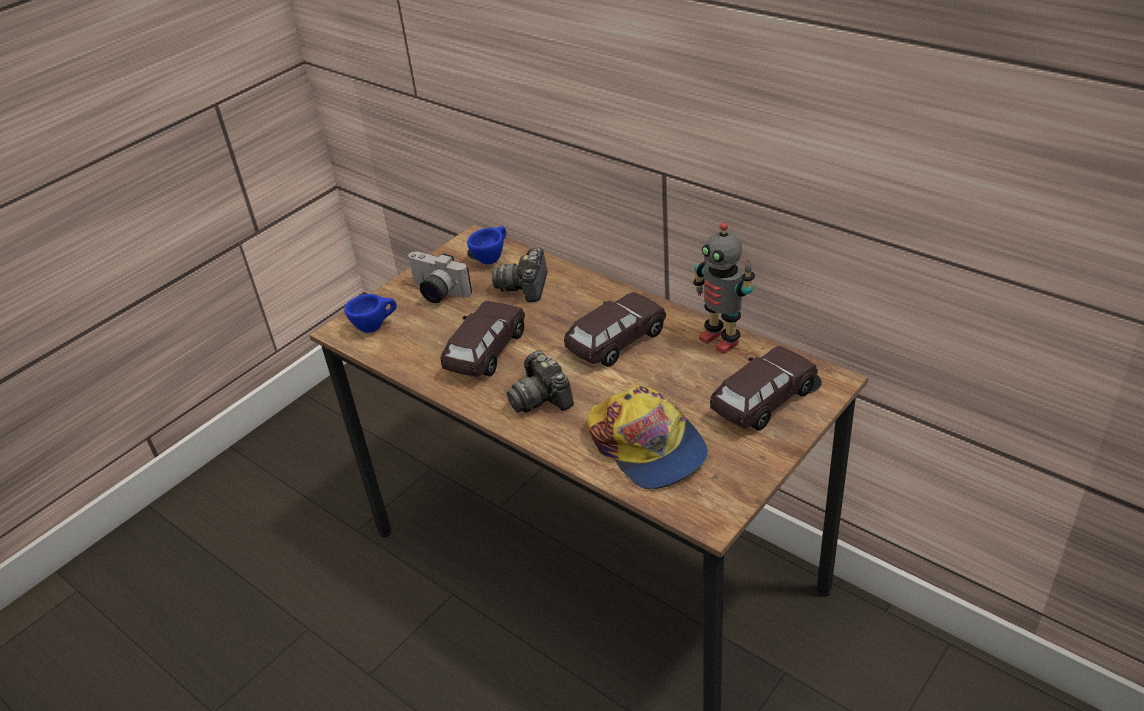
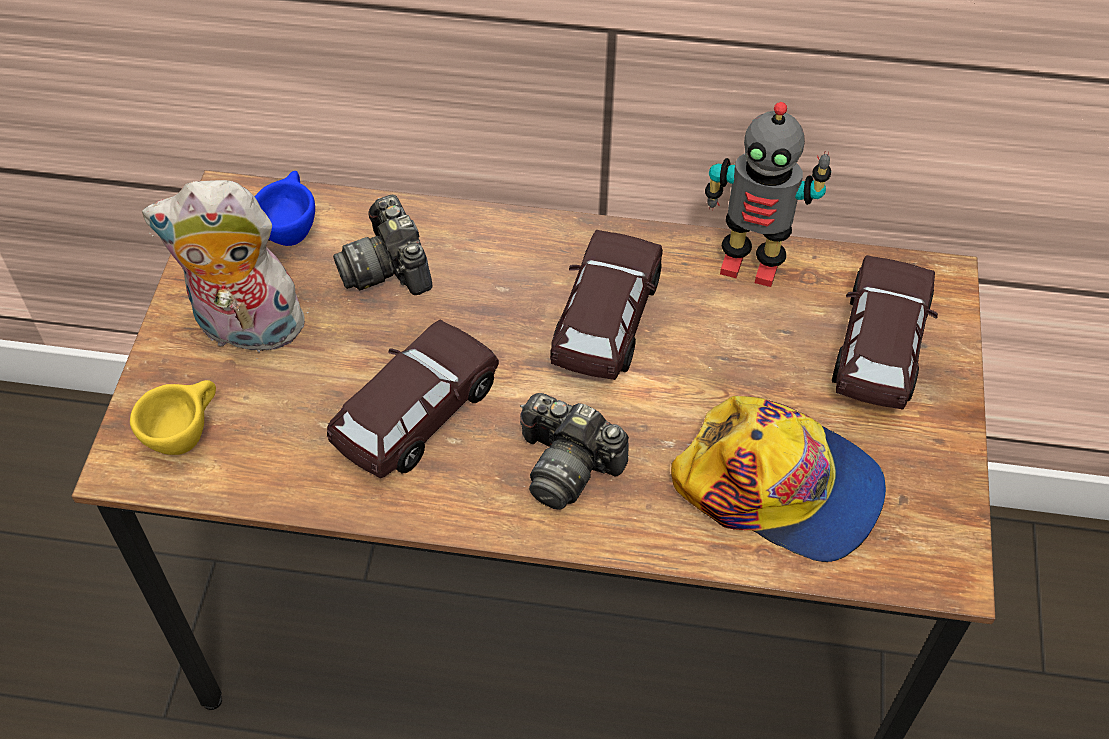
camera: 35 degrees left, 15 degrees up
blue cup [344,294,397,333] -> yellow cup [130,380,216,455]
camera [407,251,472,303] -> plush toy [142,180,314,359]
brown toy car [441,301,525,377] -> brown toy car turned 45 degrees clockwise [327,320,499,478]

